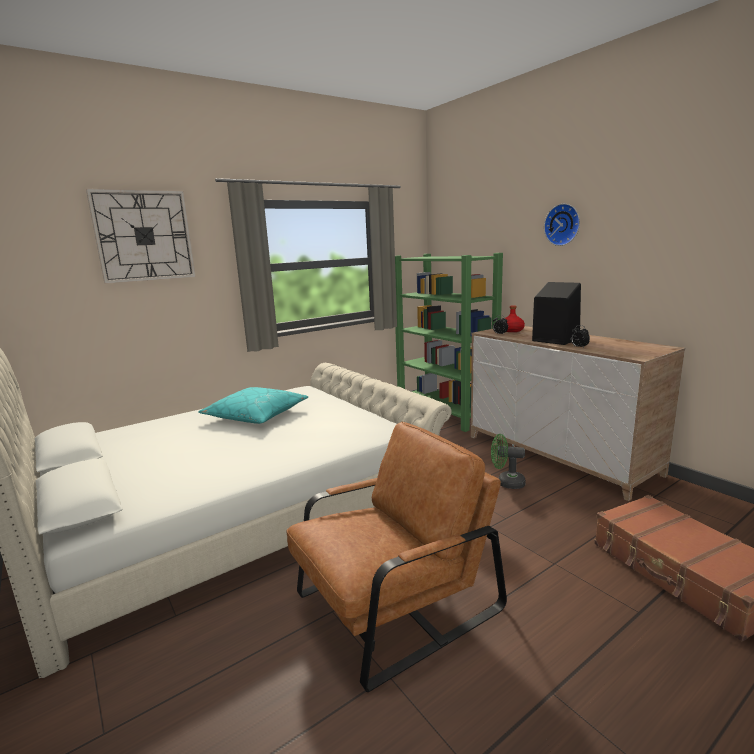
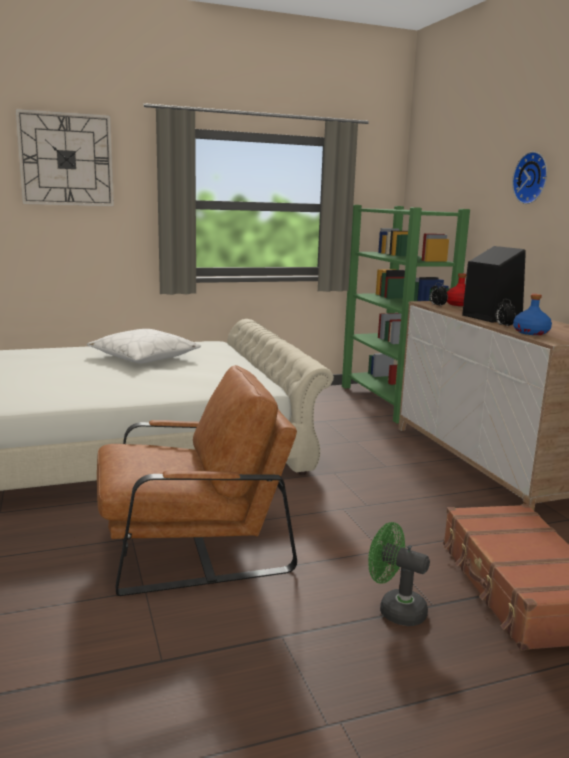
camera: 15 degrees right, 0 degrees up
turquoise pillow [198,387,308,424] -> white pillow [87,329,201,363]
green fan [491,434,526,489] -> green fan moved to [368,522,430,626]
none -> blue bottle [513,294,552,335]

